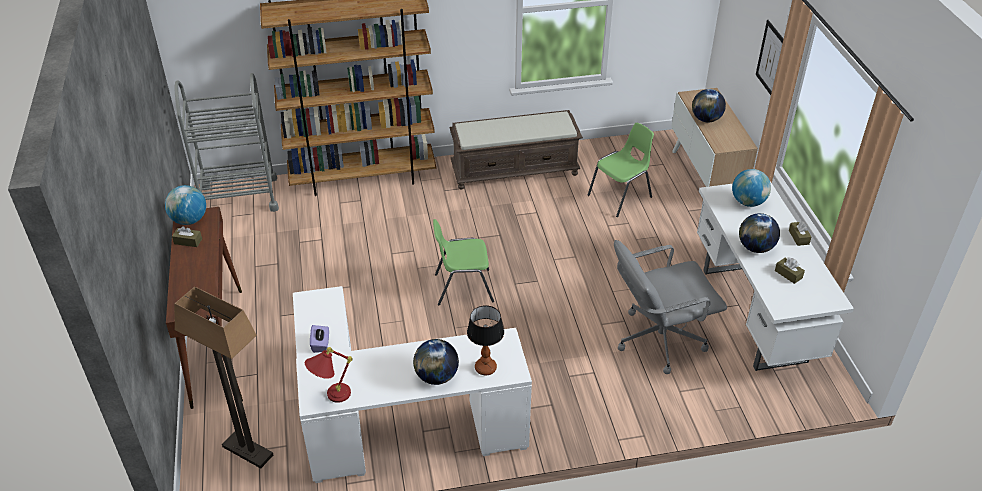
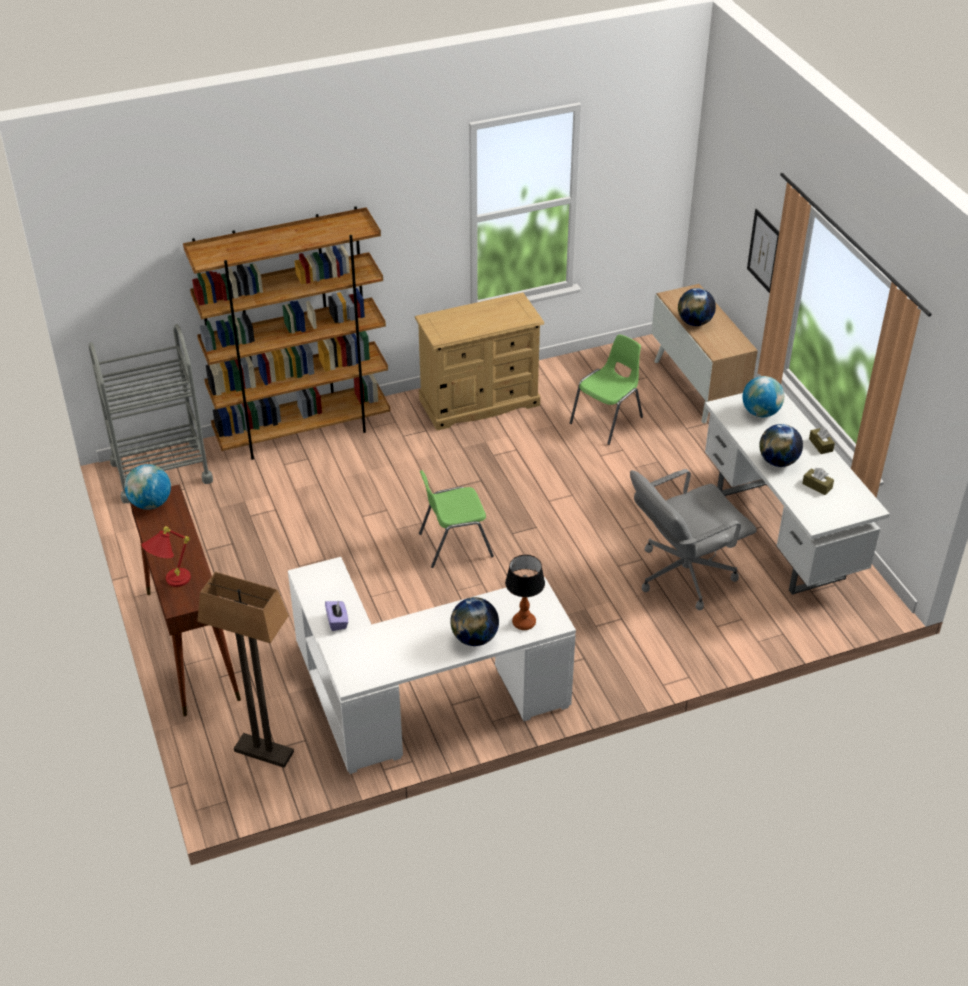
camera: 10 degrees left, 0 degrees up
brown tissue box [172,226,202,247] -> none
red table lamp [305,347,353,403] -> red table lamp moved to [142,526,191,587]
brown bench [449,110,583,189] -> beige dresser [415,293,544,431]

